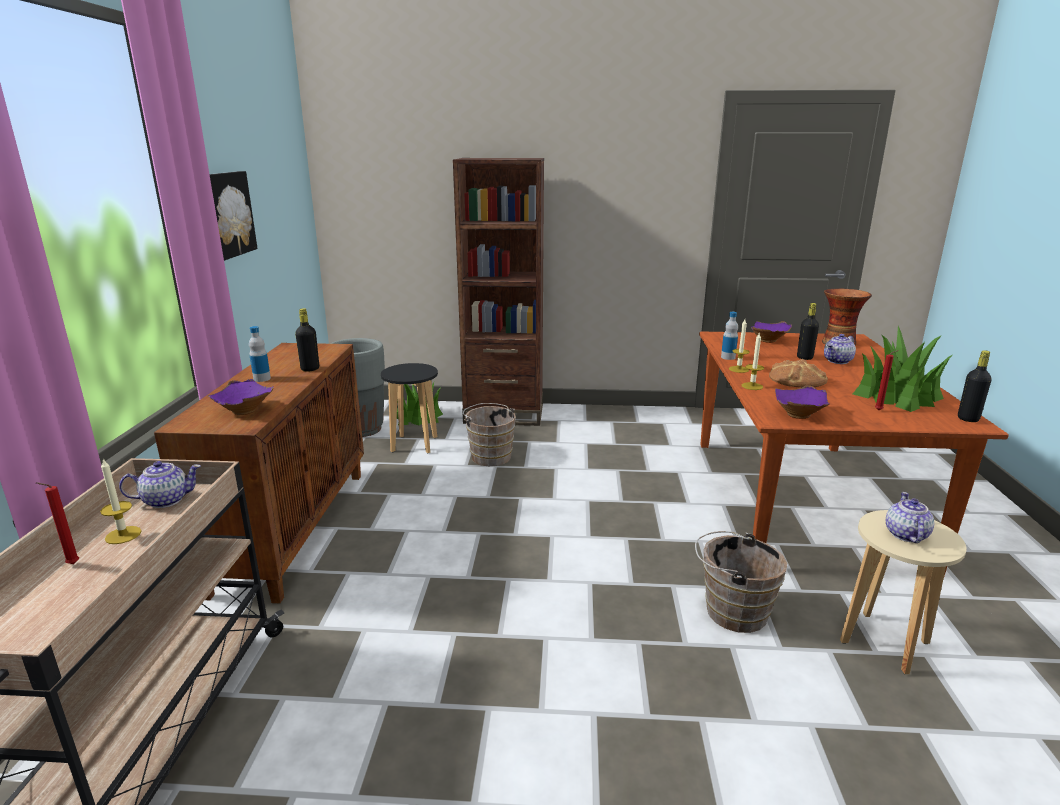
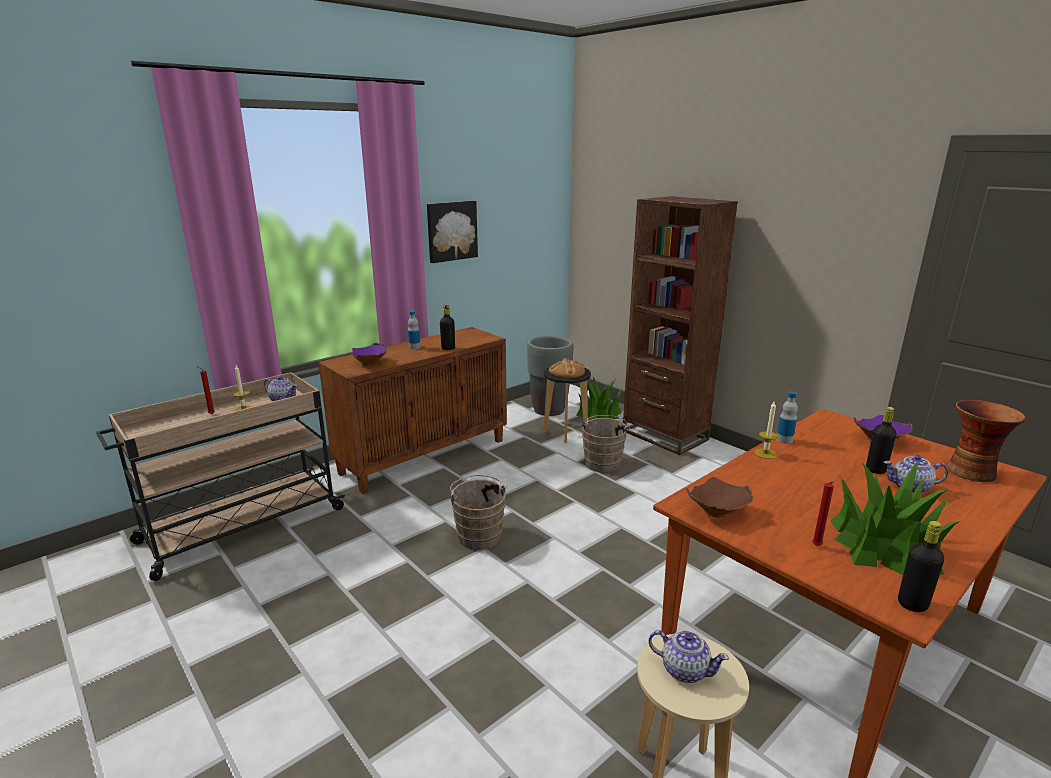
camera: 45 degrees right, 0 degrees up
brown bucket [695,531,787,633] -> brown bucket moved to [448,475,507,550]
candle [742,333,764,390] -> none
bread [769,359,828,388] -> bread moved to [549,358,585,378]
purple bowl [775,385,830,419] -> brown bowl [686,476,753,518]
teapot [886,492,934,543] -> teapot turned 60 degrees clockwise [649,630,729,683]

